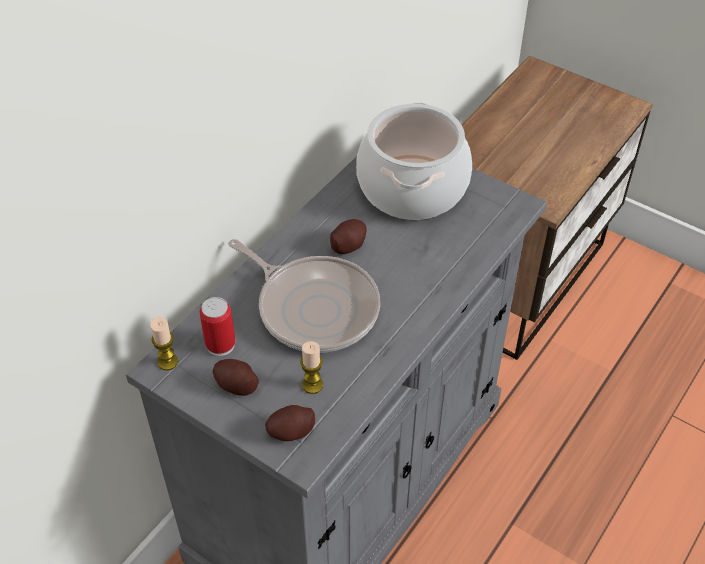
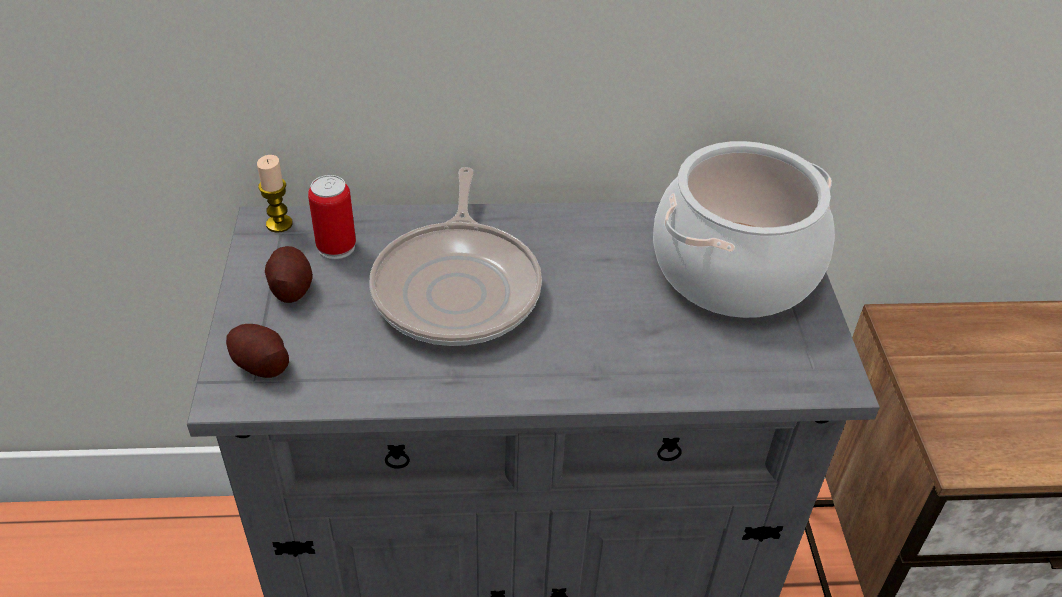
camera: 50 degrees right, 5 degrees down
candle [300,341,323,394] -> none
potato [330,219,367,254] -> none

